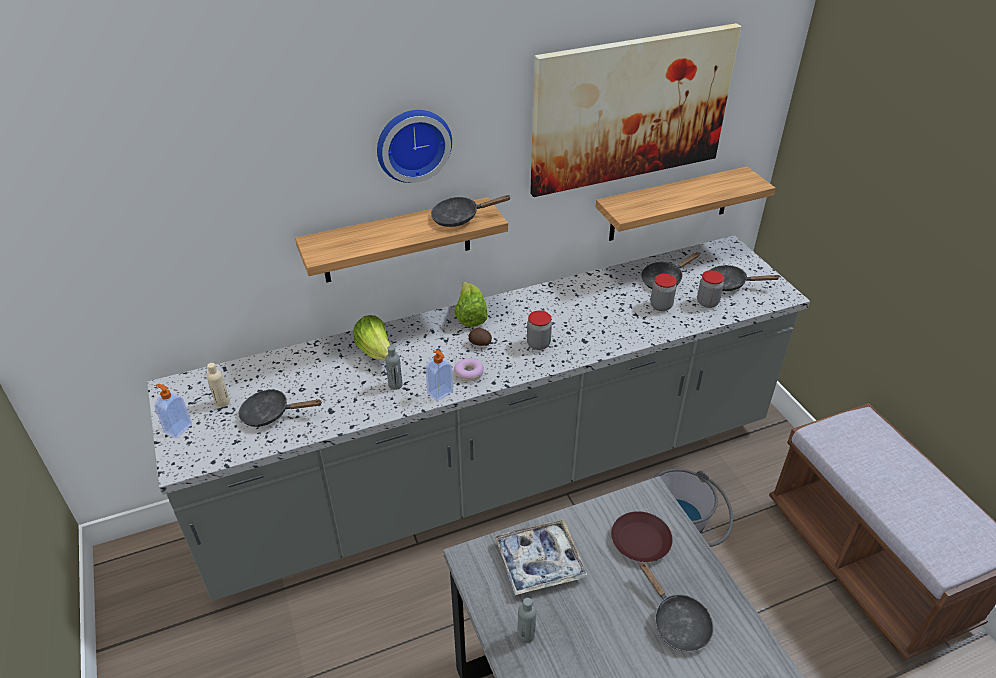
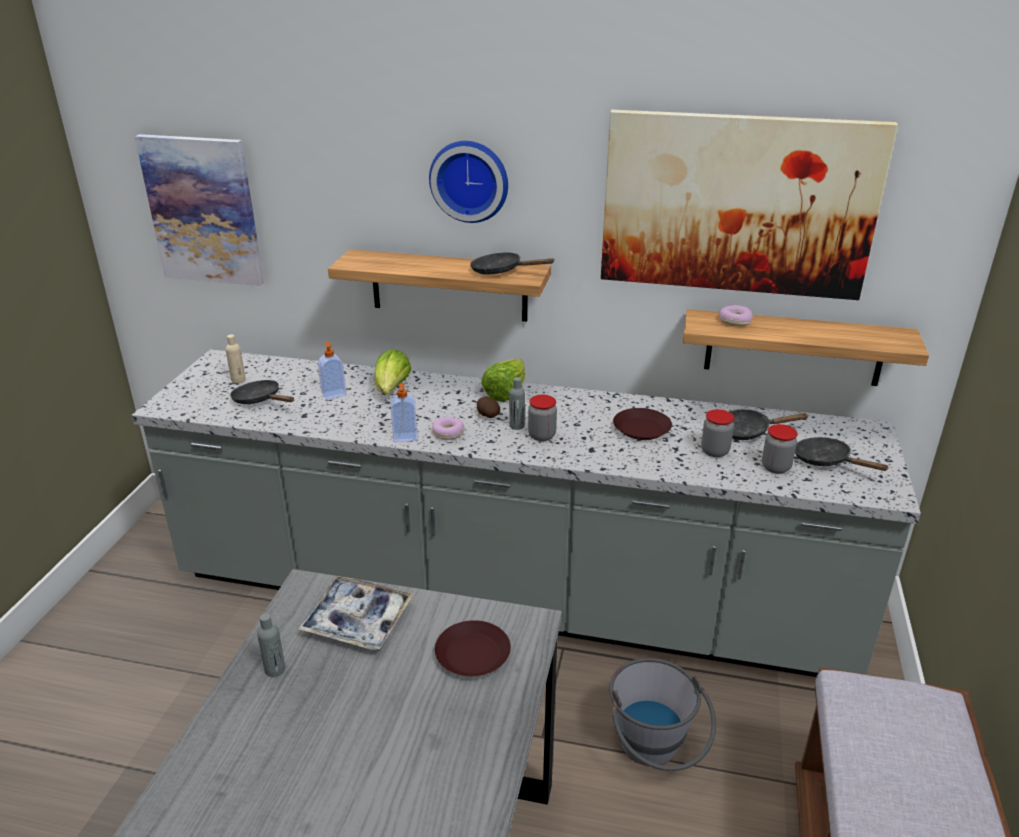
camera: 35 degrees right, 10 degrees down
soap dispenser [154,384,192,438] -> soap dispenser moved to [318,342,347,400]
grey bottle [385,346,403,390] -> grey bottle moved to [509,377,525,430]
black frying pan [640,561,713,652] -> none
none -> picture [135,134,264,286]
none -> brown plate [613,408,672,440]
none -> donut [719,305,753,326]

